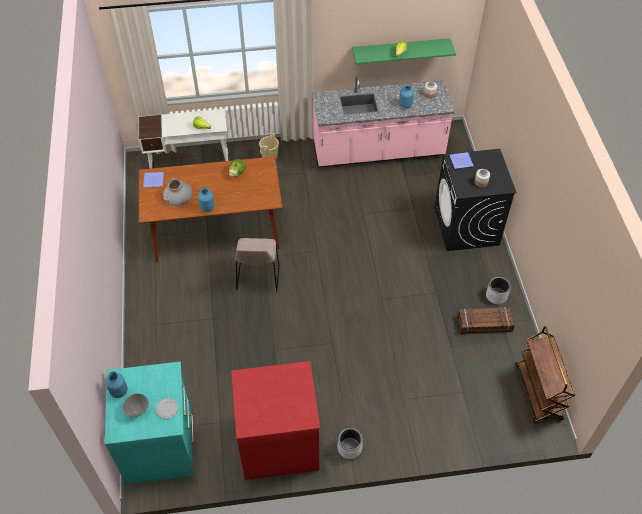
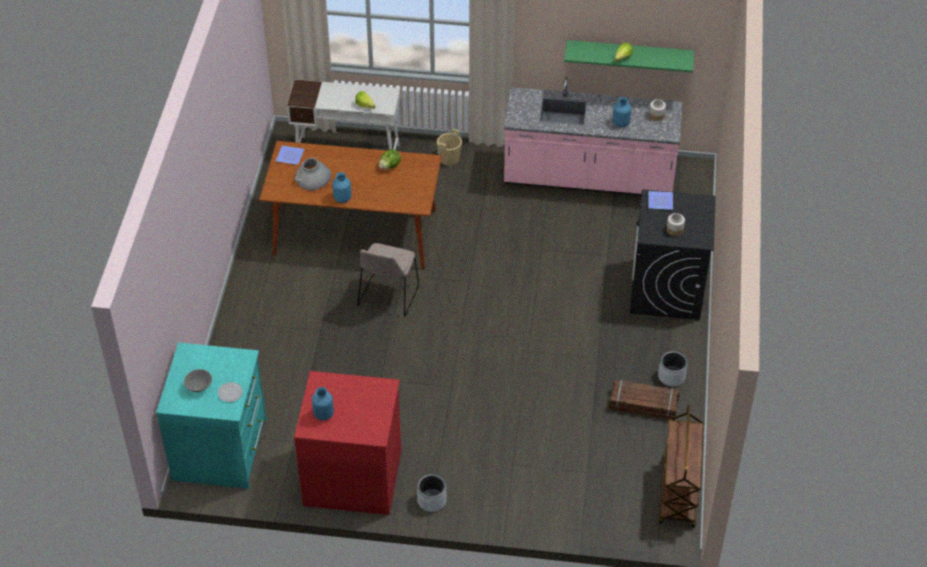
camera: 15 degrees right, 5 degrees down
blue vase [105,371,128,398] -> blue vase moved to [312,387,334,420]

